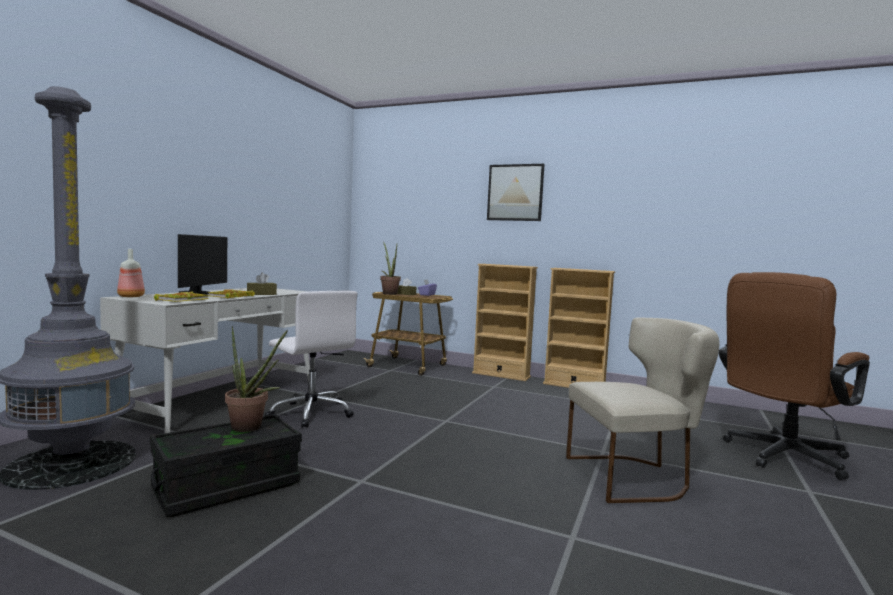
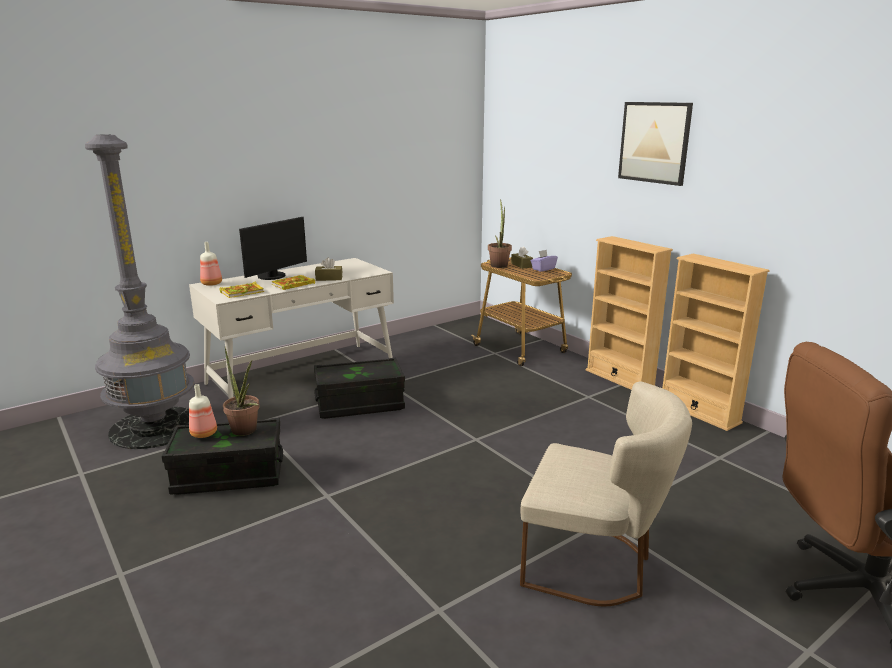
camera: 30 degrees right, 15 degrees up
white office chair [264,291,357,428] -> black storage box [314,358,405,419]
none -> bottle [189,384,217,438]

